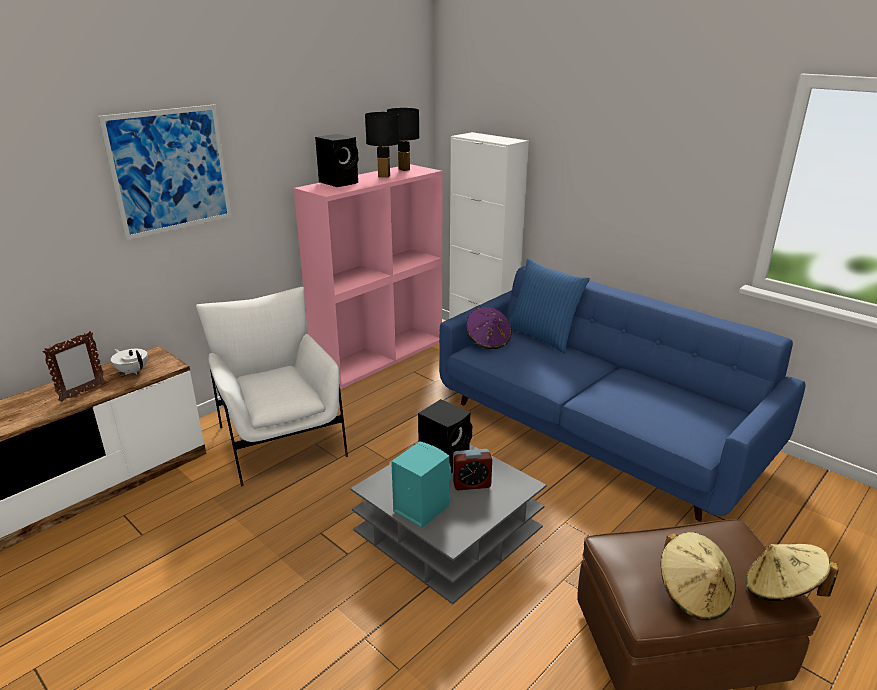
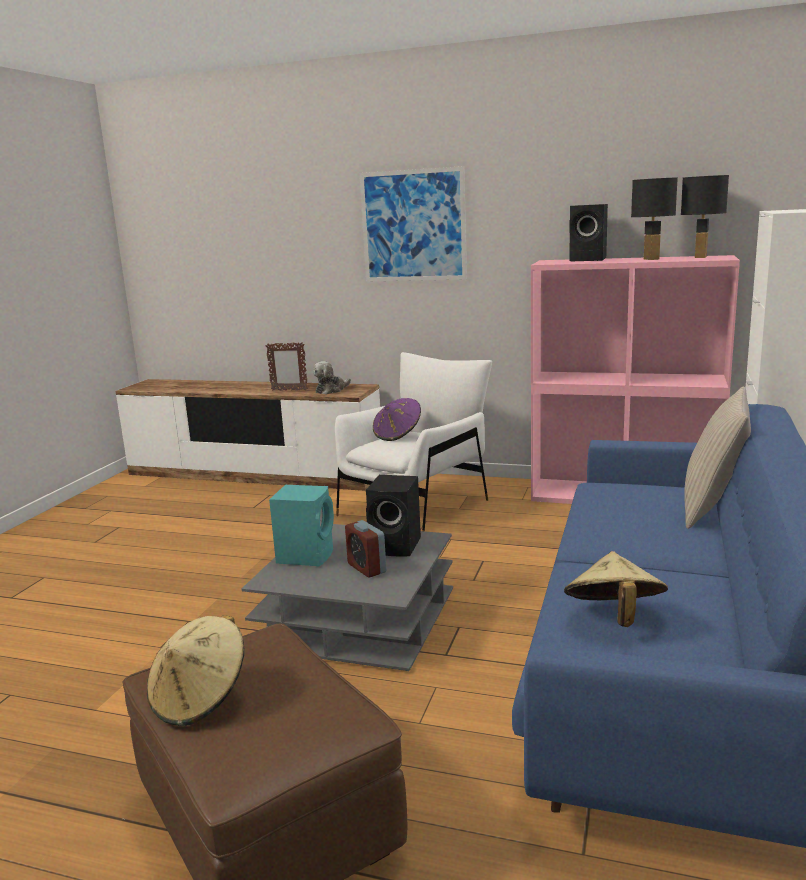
camera: 65 degrees right, 10 degrees down
white teapot [111,349,148,375] -> plush toy [313,361,351,395]
purple hat [466,307,512,349] -> purple hat moved to [373,398,421,441]
blue pillow [509,259,590,353] -> beige pillow [684,386,751,529]
beige hat [746,544,839,601] -> beige hat moved to [564,551,668,627]

